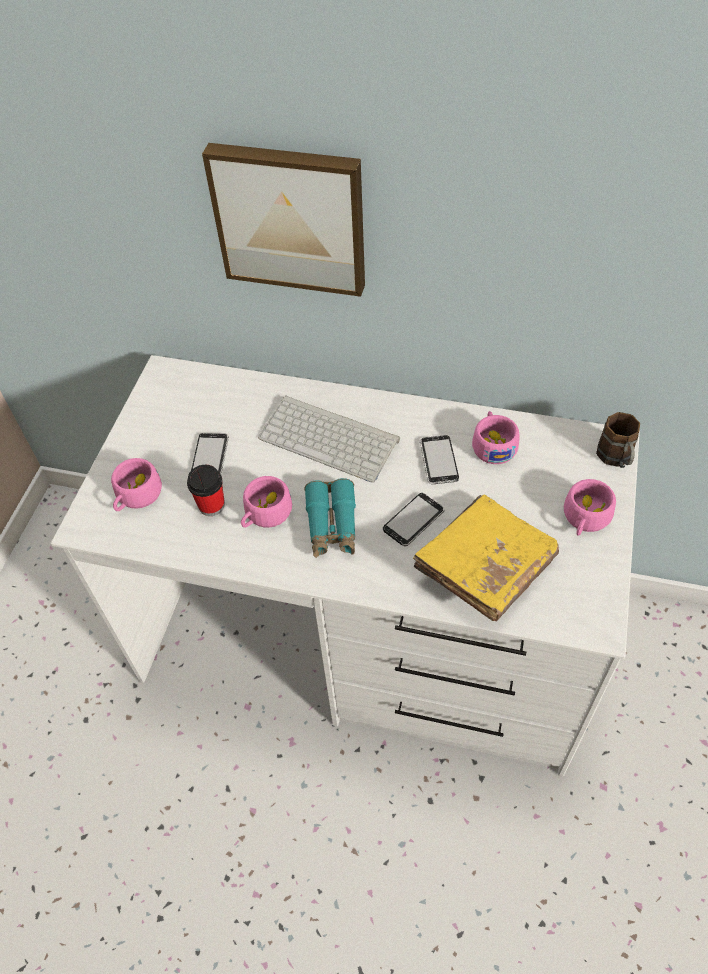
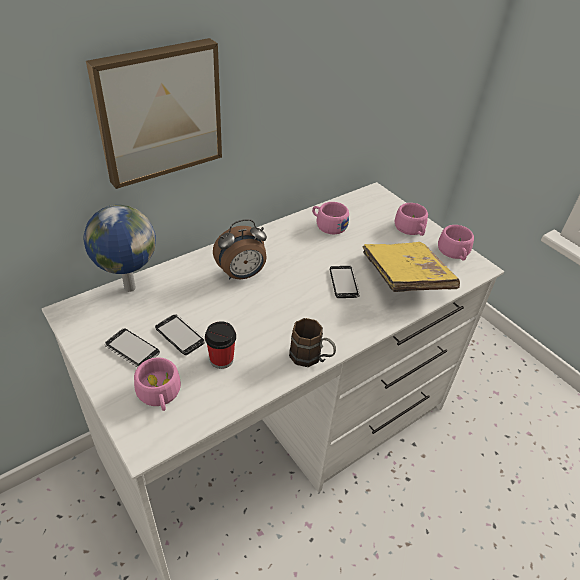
camera: 55 degrees left, 10 degrees down
pink cup [241,476,292,528] -> pink cup moved to [438,225,474,261]
keyboard [258,395,400,483] -> alarm clock [213,219,267,279]
turquoise binoculars [304,478,356,558] -> none
phone [420,435,459,484] -> phone moved to [104,328,160,368]
brown mug [596,412,640,468] -> brown mug moved to [289,318,336,367]
none -> globe [83,205,156,292]

